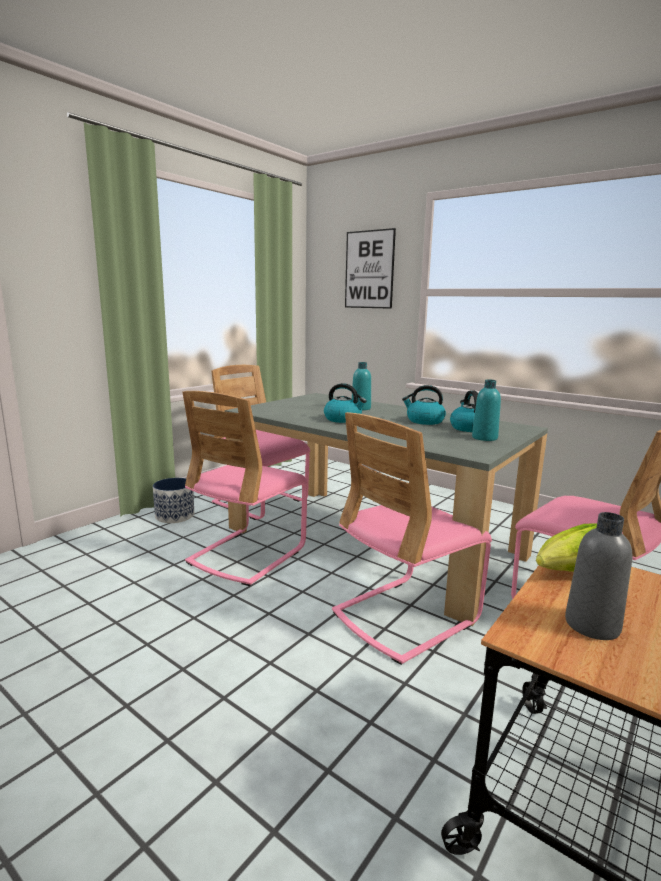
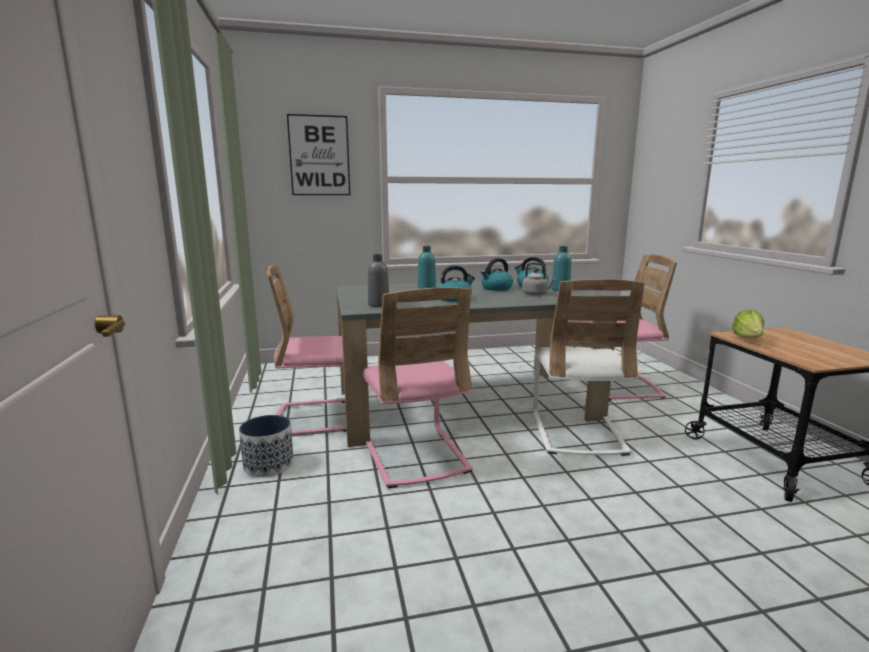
camera: 50 degrees left, 0 degrees up
pink chair [332,412,492,665] -> white chair [533,279,645,456]
grey bottle [565,512,633,640] -> grey bottle moved to [368,254,389,307]
none -> grey kettle [522,262,556,295]

